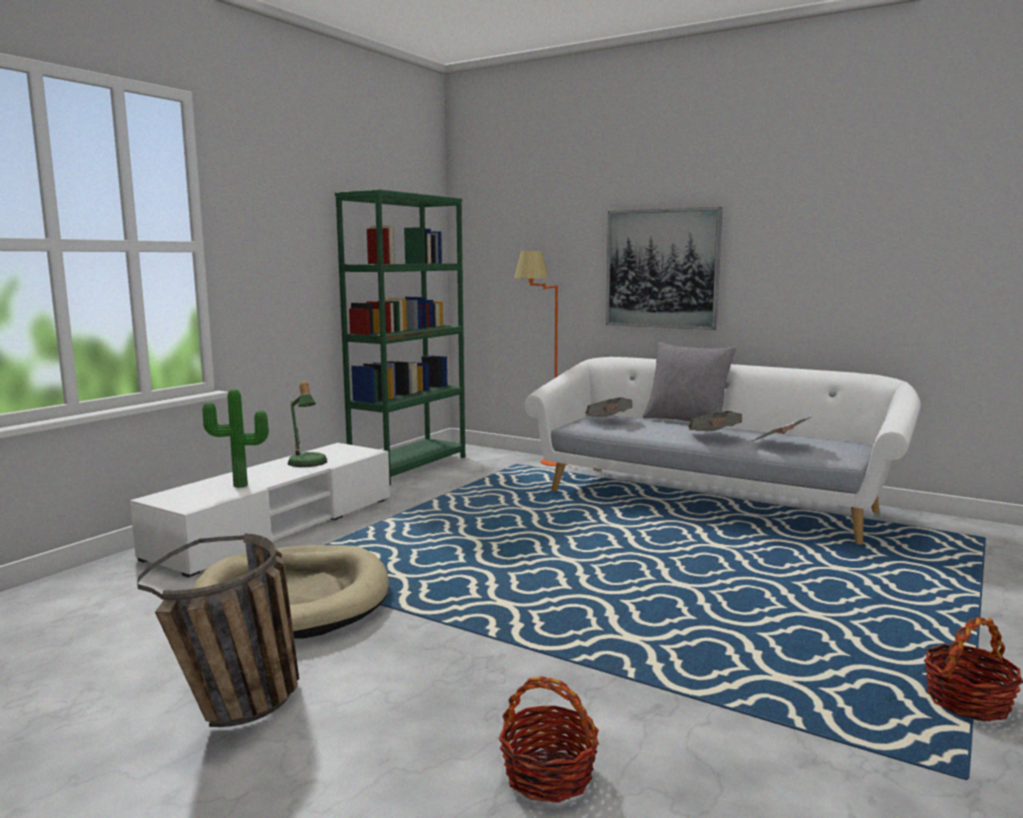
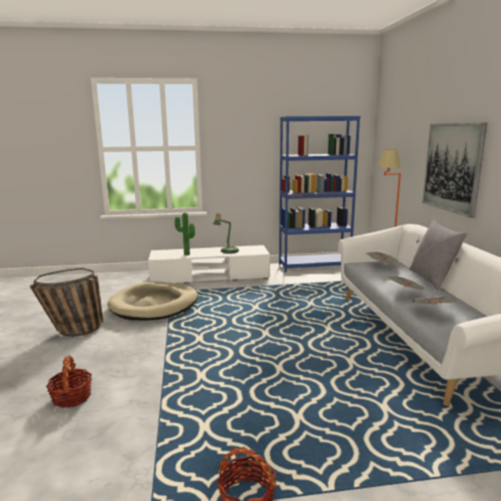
camera: 50 degrees right, 5 degrees up
green bookcase [335,189,465,485] -> blue bookcase [279,116,361,272]

